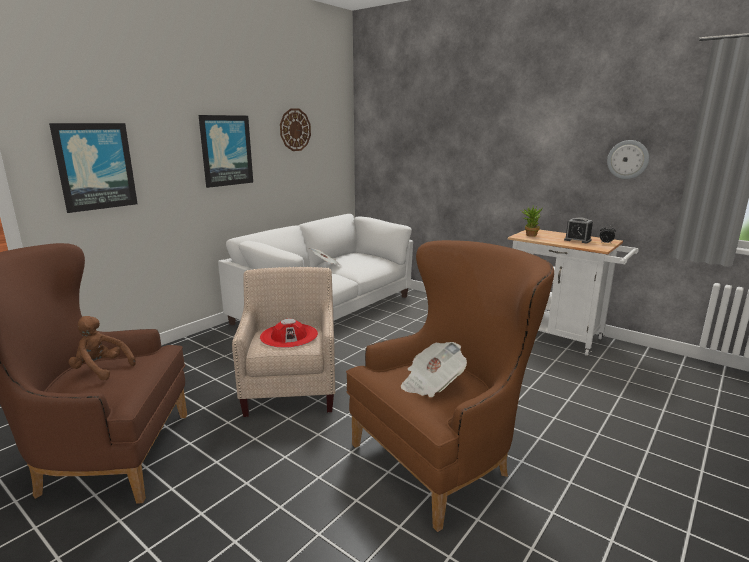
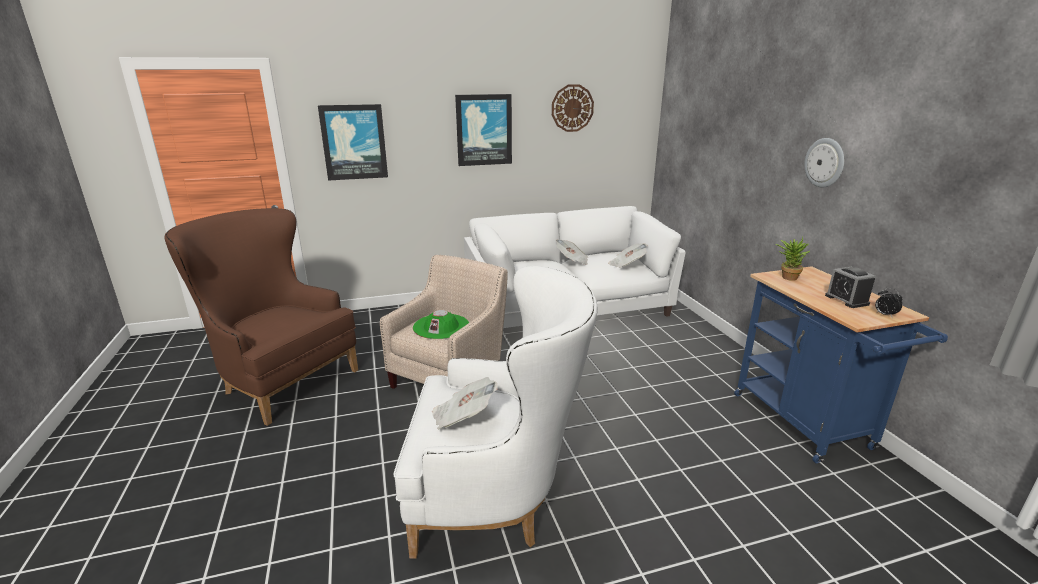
camera: 35 degrees right, 5 degrees up
brown plush toy [68,316,136,380] -> none
red hat [260,319,318,348] -> green hat [413,310,469,339]
brown armchair [346,240,554,532] -> white armchair [393,266,598,559]
white cart [508,230,639,356] -> blue cart [734,266,948,464]
wall clock [607,140,649,179] -> wall clock moved to [804,138,844,187]
none -> newspaper [608,243,648,268]

